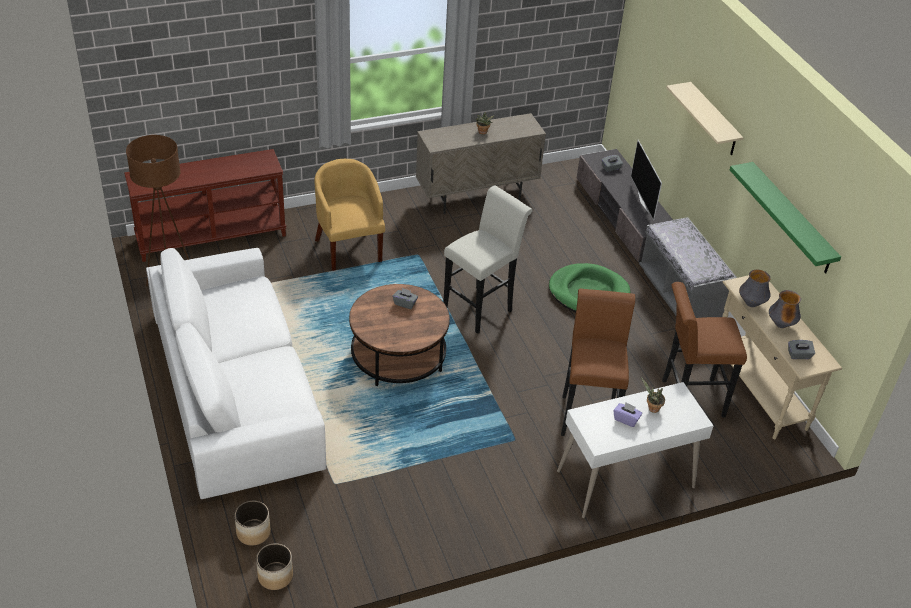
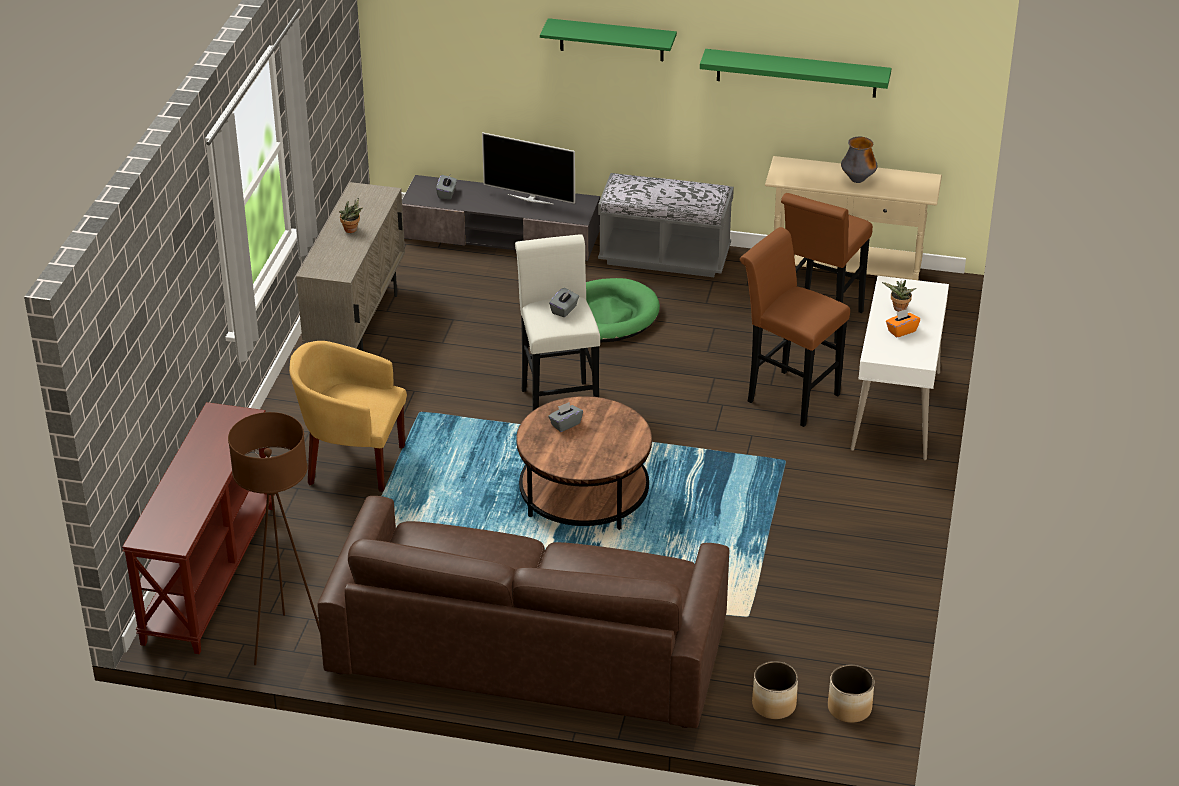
camera: 55 degrees left, 5 degrees down
white sofa [146,248,326,499] -> brown sofa [317,496,729,728]
purple tissue box [614,402,642,427] -> orange tissue box [886,309,920,338]
beige shelf [666,82,744,155] -> green shelf [540,18,677,61]
vase [739,270,771,307] -> none
grey tissue box [788,340,815,359] -> grey tissue box moved to [549,288,579,317]

